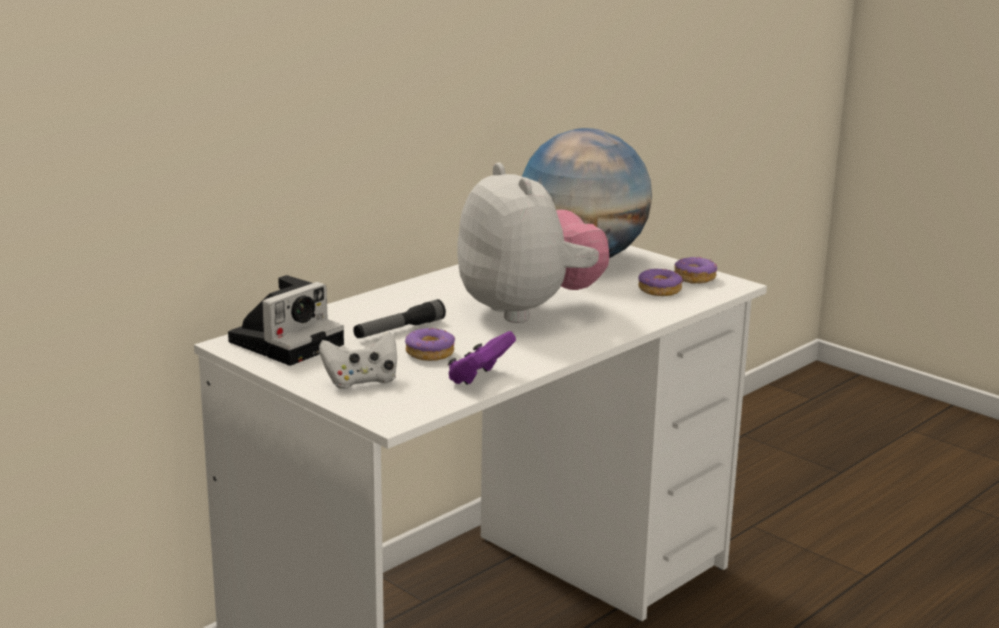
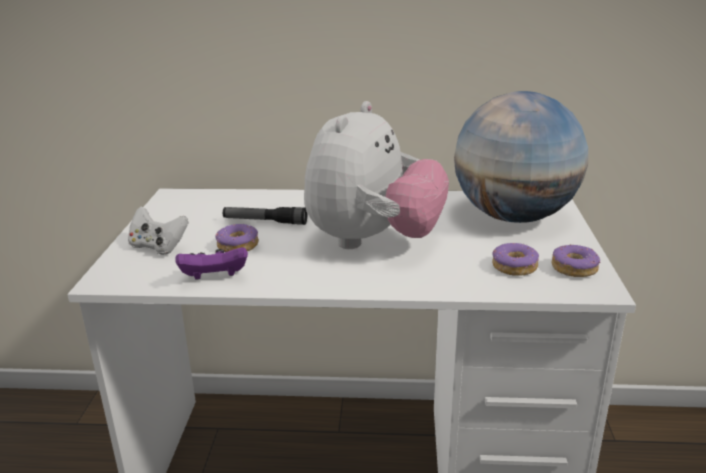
camera: 50 degrees right, 5 degrees up
camera [228,275,344,366] -> none

